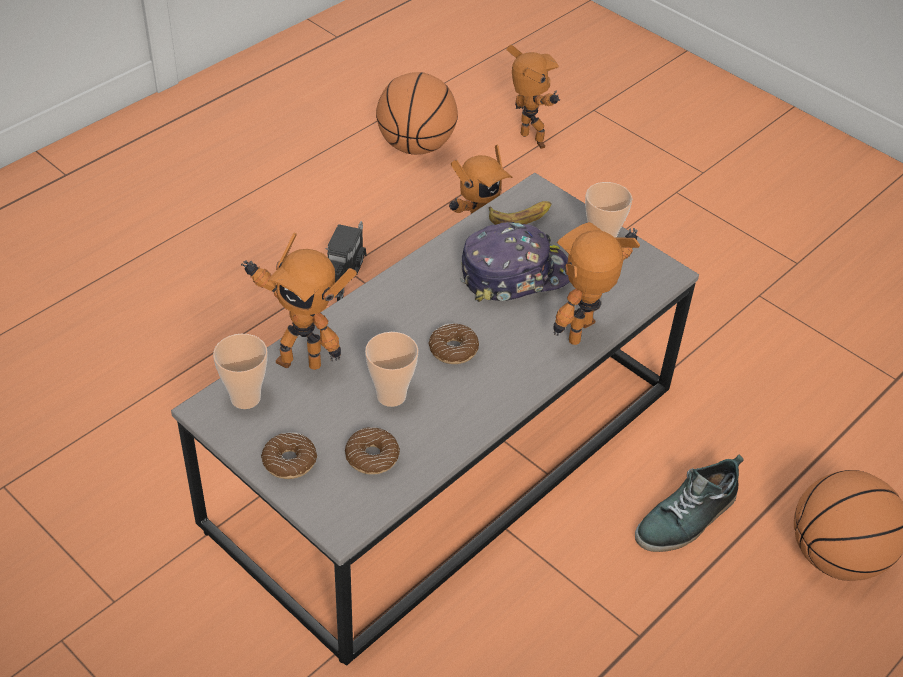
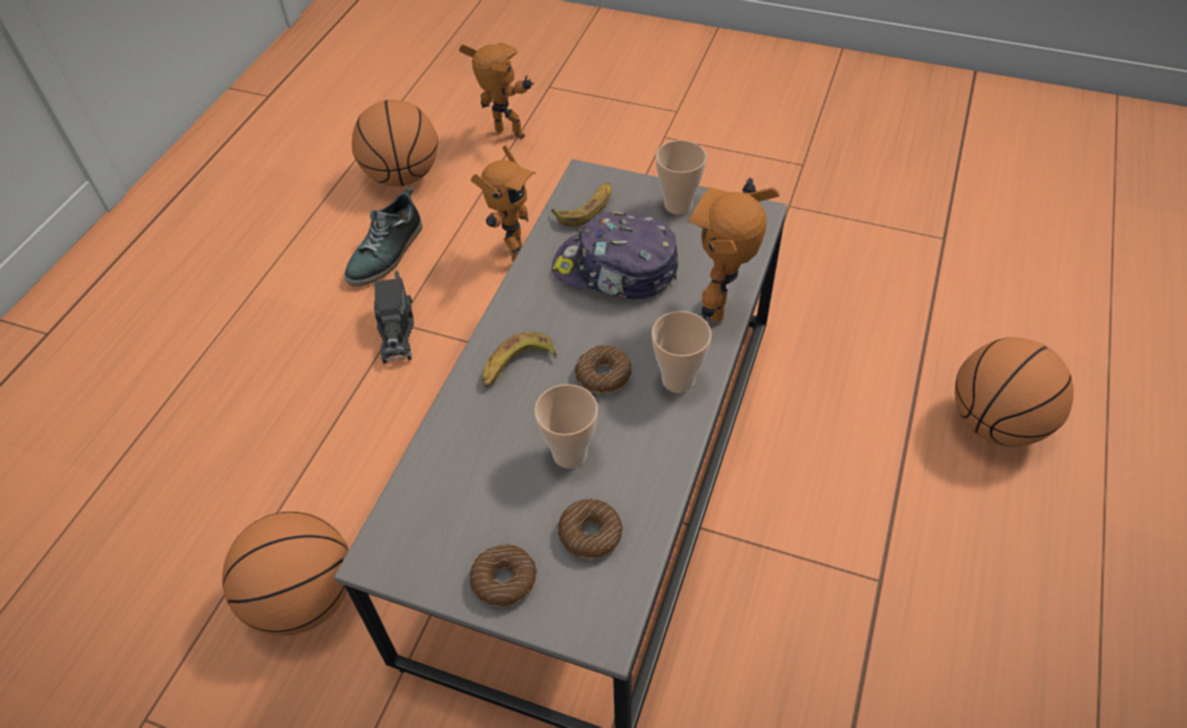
camera: 20 degrees left, 5 degrees up
cup [213,334,268,409] -> cup moved to [652,311,712,393]
toy robot [241,232,357,370] -> none
cap [460,222,570,302] -> cap turned 120 degrees counterclockwise [552,212,678,299]
shoe [635,454,744,552] -> shoe moved to [344,187,422,286]
none -> basketball [222,511,349,636]
none -> banana [482,332,557,388]

